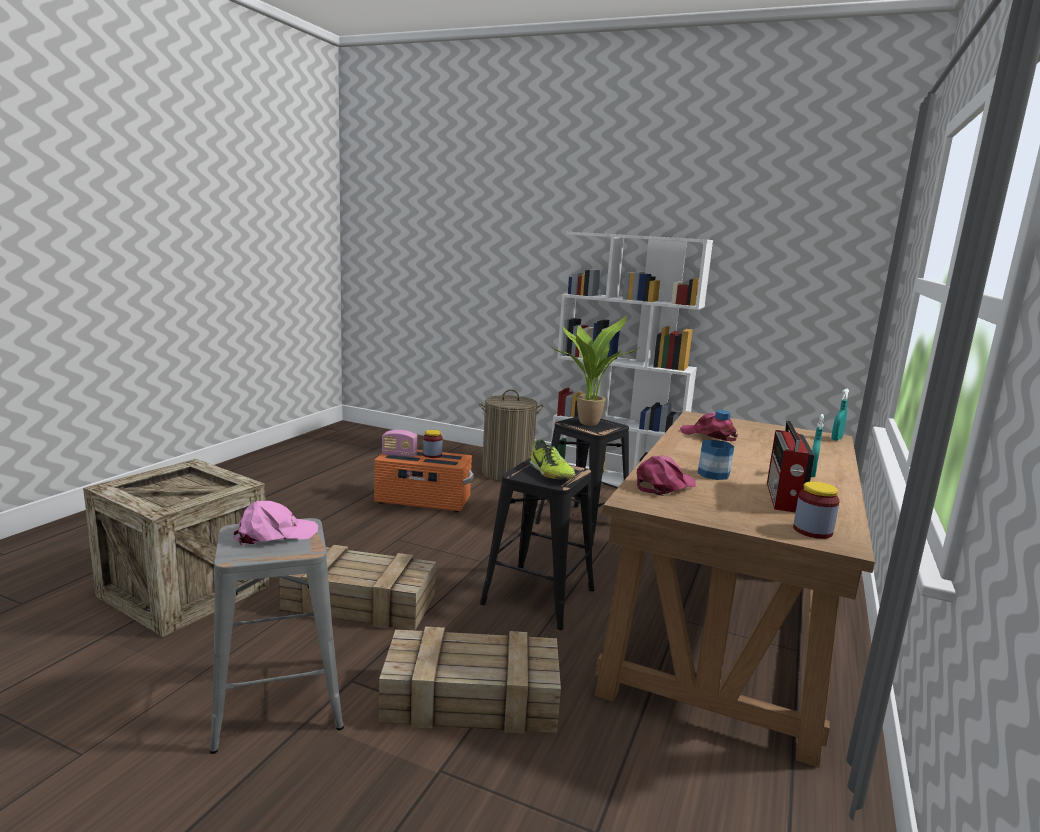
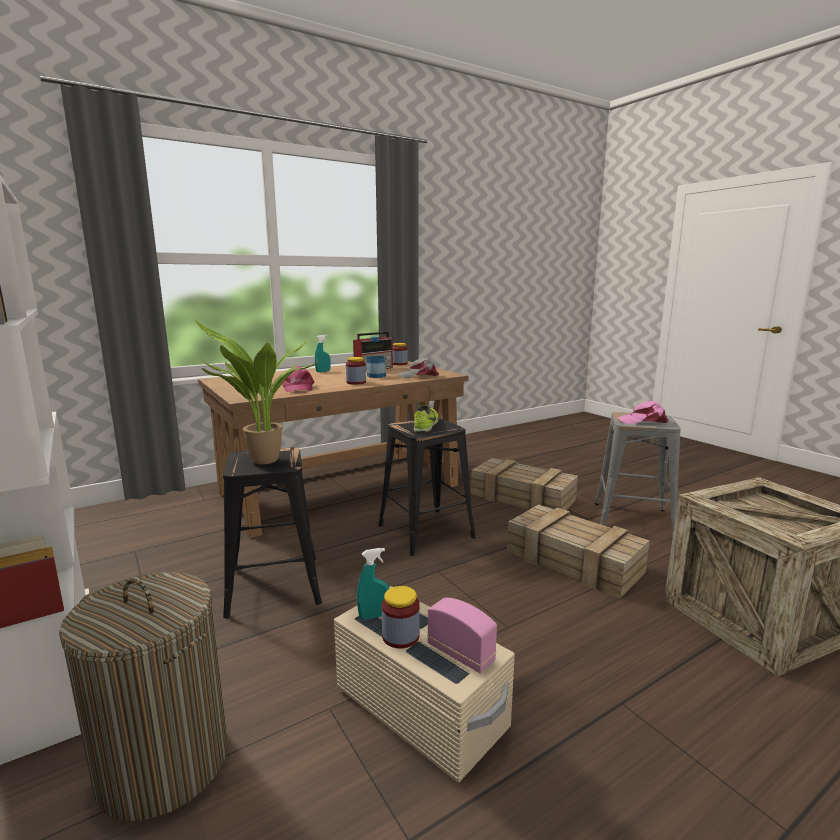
camera: 145 degrees left, 0 degrees up
orange storage box [374,450,473,512] -> beige storage box [334,586,515,782]
pink cap [637,456,696,496] -> grey cap [398,358,439,378]
turquoise spray bottle [831,389,849,441] -> turquoise spray bottle moved to [357,548,389,619]
none -> jar [346,357,366,385]

